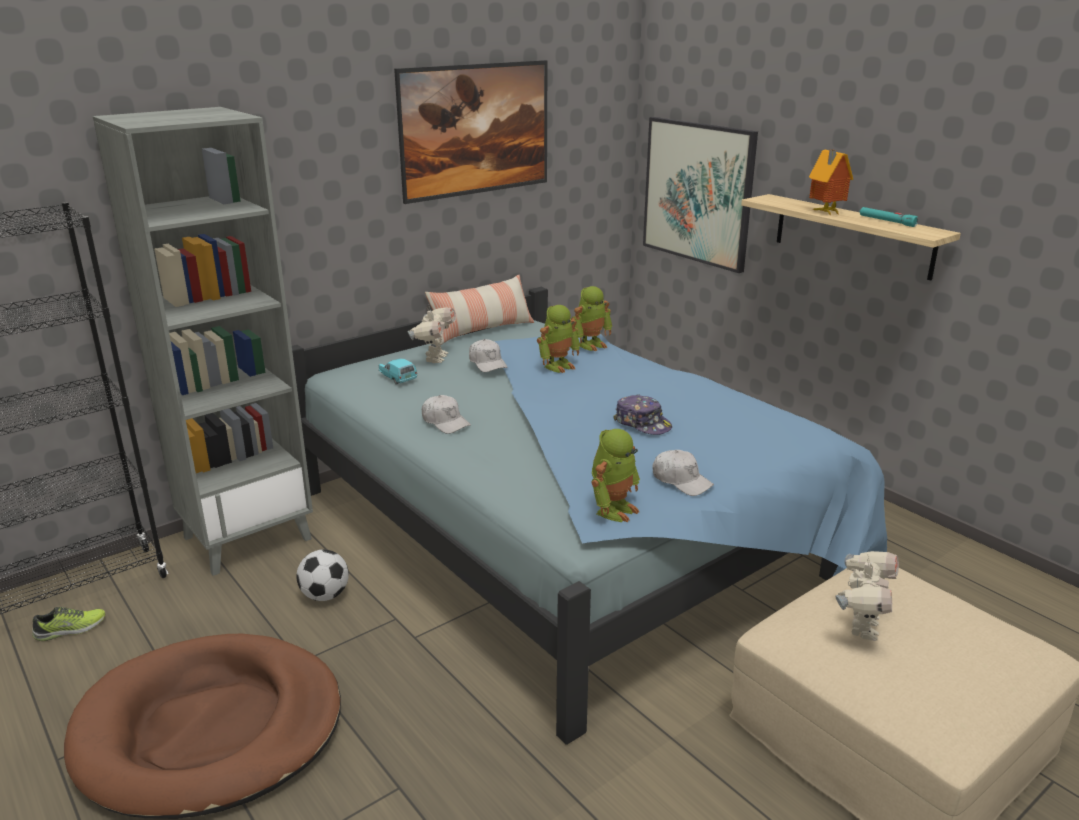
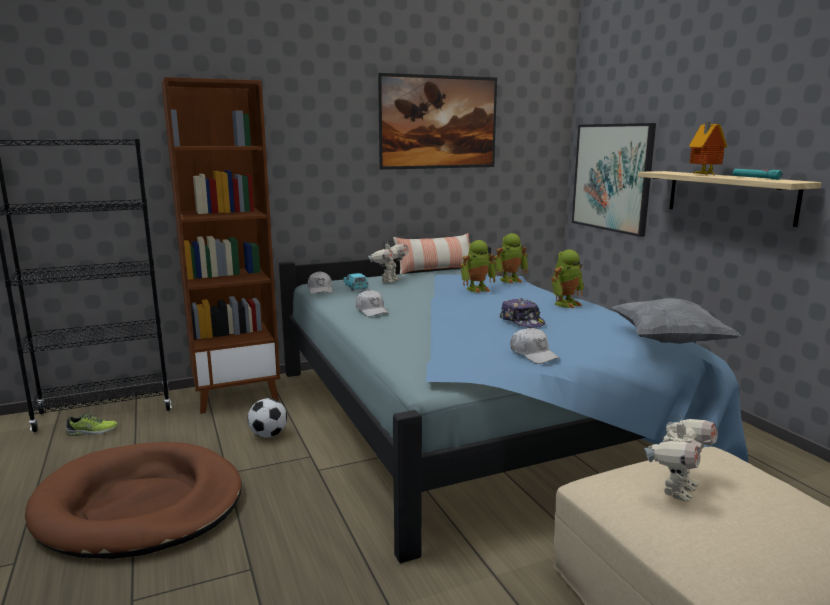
camera: 15 degrees right, 10 degrees down
grey bookcase [93,107,313,576] -> brown bookcase [162,77,280,414]
white cap [469,339,507,372] -> white cap moved to [307,271,332,294]
toy robot [592,429,640,522] -> toy robot moved to [551,250,584,308]
none -> grey pillow [612,298,741,344]

